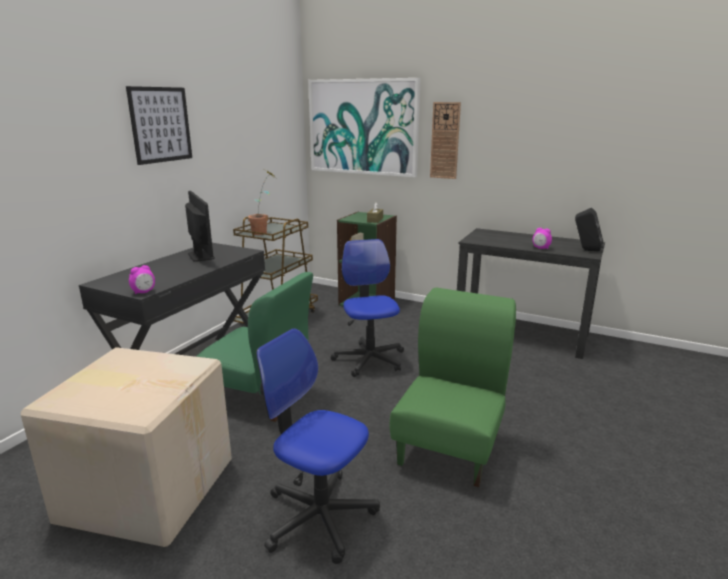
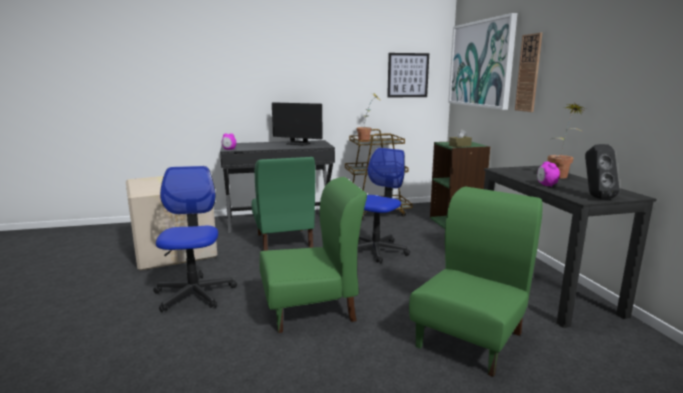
camera: 50 degrees right, 5 degrees down
picture [126,86,192,165] -> picture moved to [387,53,429,98]
monitor [185,191,215,262] -> monitor turned 90 degrees clockwise [272,102,323,145]
none -> green chair [409,186,543,377]
none -> potted plant [548,102,586,178]

